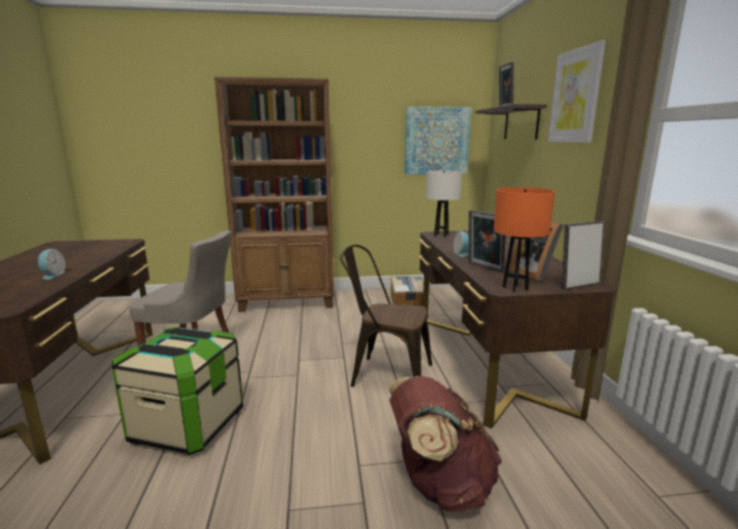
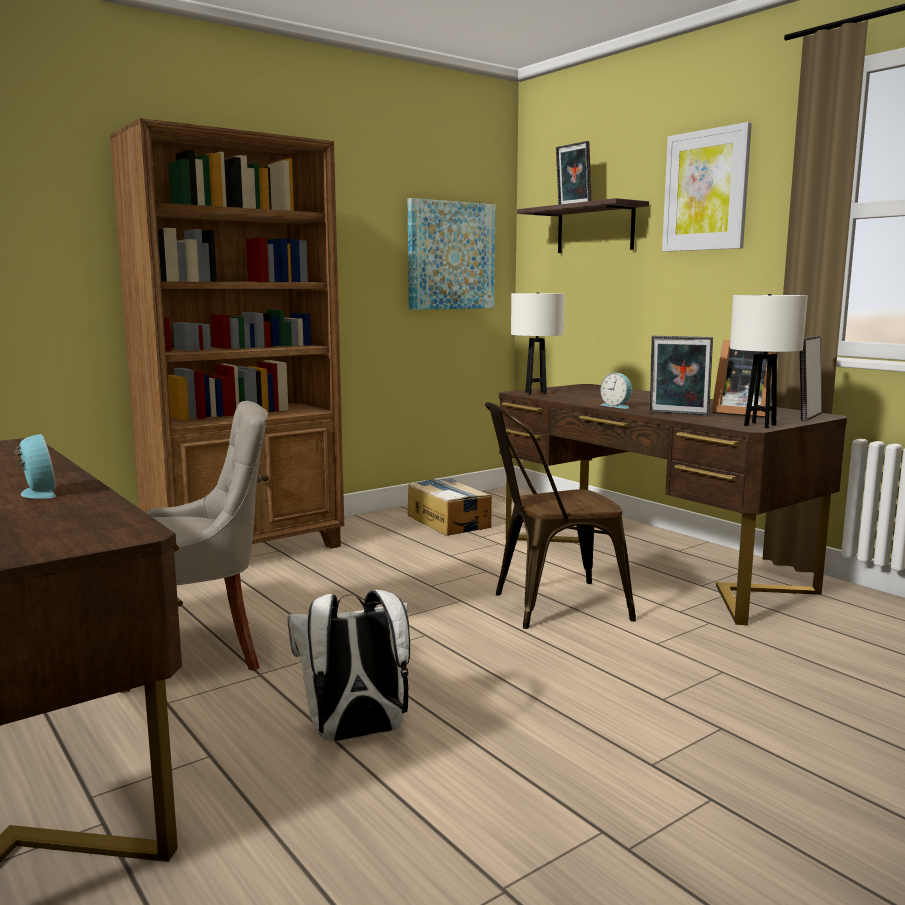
camera: 30 degrees left, 5 degrees down
storage box [112,326,243,455] -> white backpack [287,589,410,742]
brown backpack [389,376,502,512] -> none
orange table lamp [493,187,555,292] -> white table lamp [730,294,808,428]

